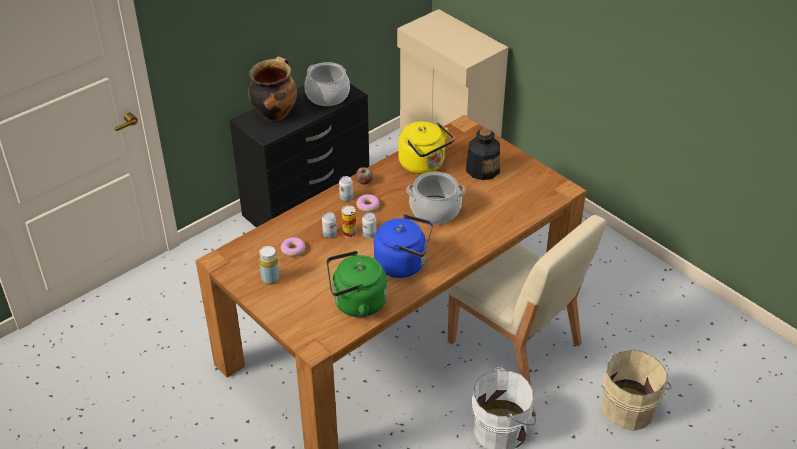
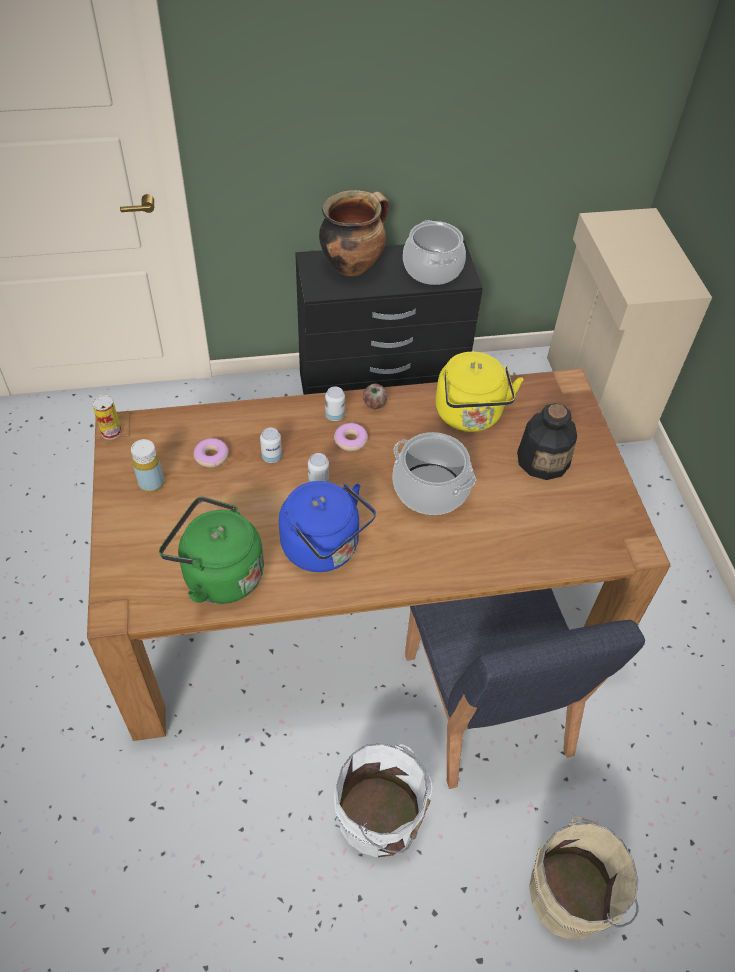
camera: 30 degrees right, 10 degrees up
can [341,205,357,238] -> can moved to [92,395,121,440]
beige chair [448,215,606,385] -> blue chair [405,588,645,789]

